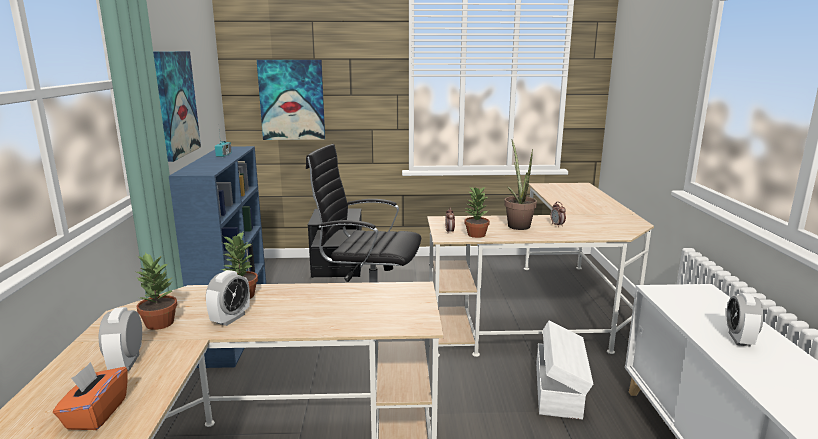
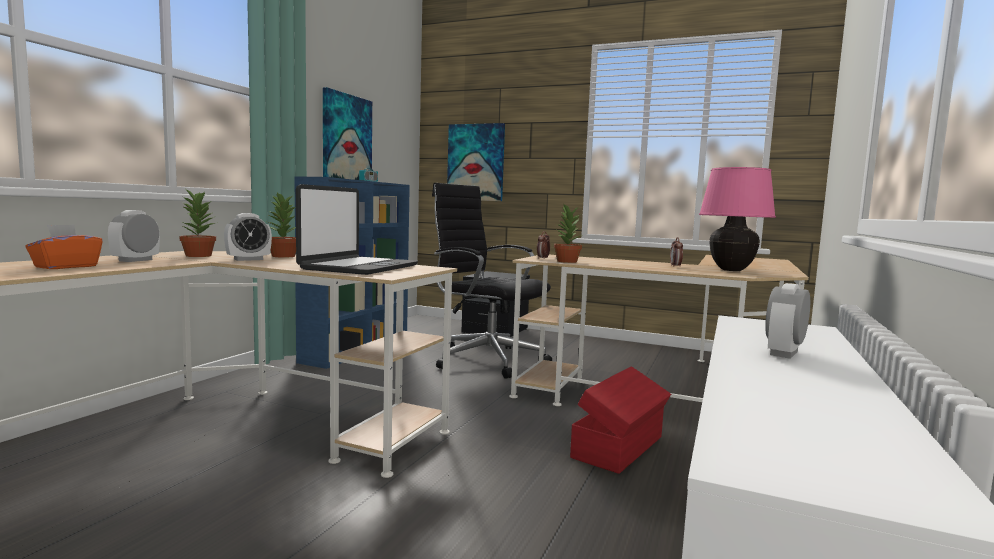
camera: 25 degrees right, 10 degrees down
potted plant [504,139,537,230] -> none
white storage box [536,320,593,419] -> red storage box [570,366,671,474]
none -> laptop [296,184,418,275]
none -> pink table lamp [699,167,776,271]

